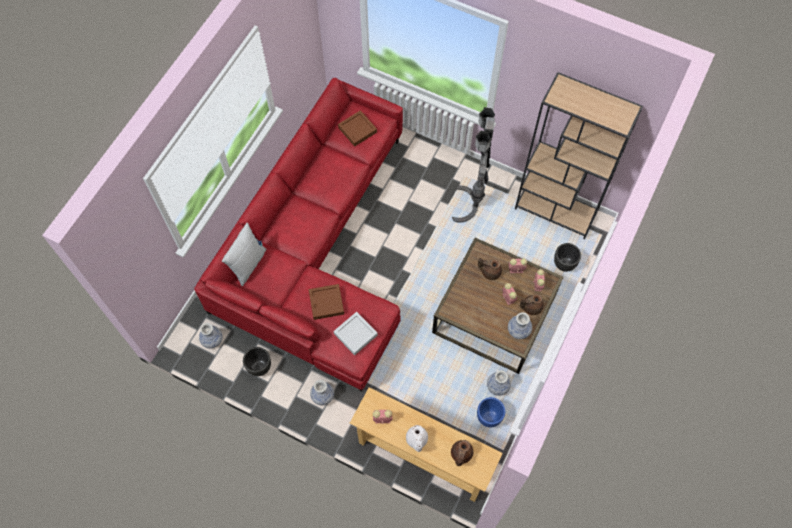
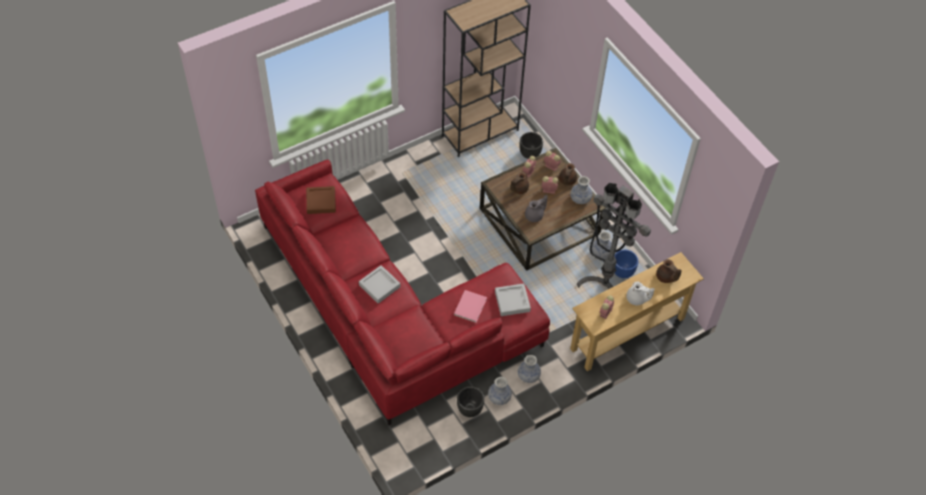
camera: 60 degrees left, 10 degrees down
vase [199,323,223,349] -> vase moved to [488,377,512,405]
grey pillow [222,223,266,286] -> none
brown tray [309,284,344,320] -> pink book [454,290,487,323]
grey floor lamp [452,107,495,223] -> grey floor lamp moved to [577,183,651,289]
none -> grey tray [359,265,401,304]
none -> grey teapot [525,195,548,222]

